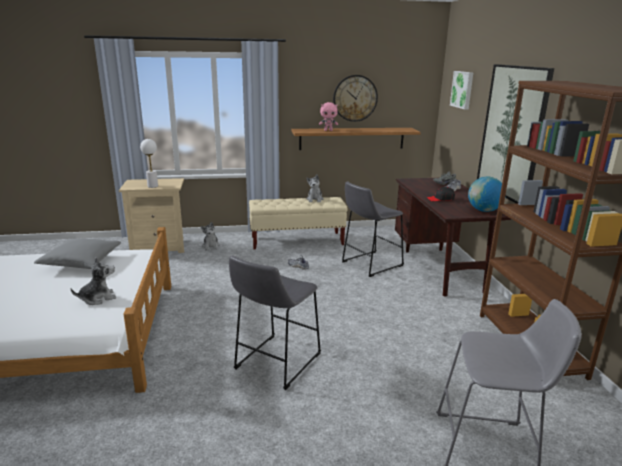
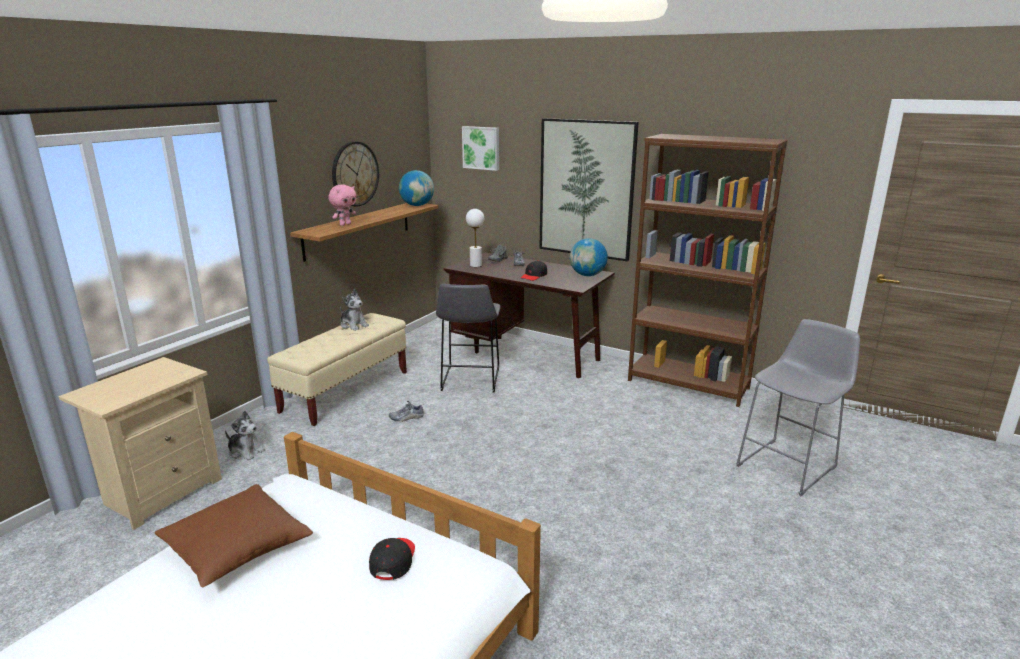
camera: 50 degrees left, 0 degrees up
grey pillow [34,239,121,269] -> brown pillow [155,484,313,587]
plush toy [71,258,116,305] -> black cap [369,538,415,580]
white table lamp [140,139,158,188] -> white table lamp moved to [466,209,484,267]
grey stool [229,256,321,390] -> none
none -> globe [399,170,434,206]

